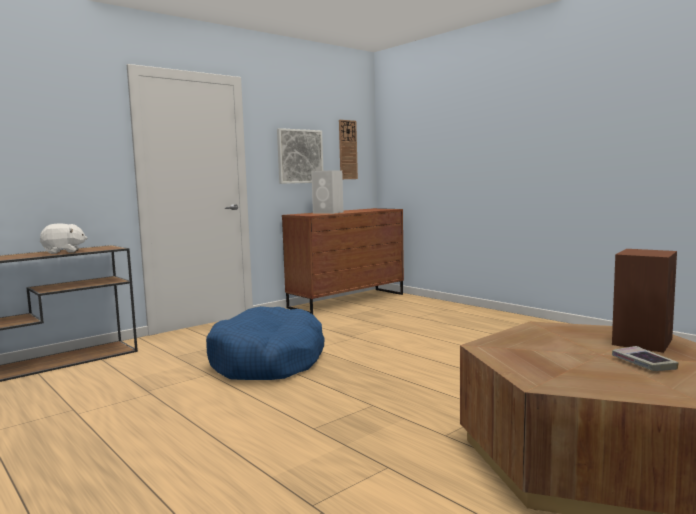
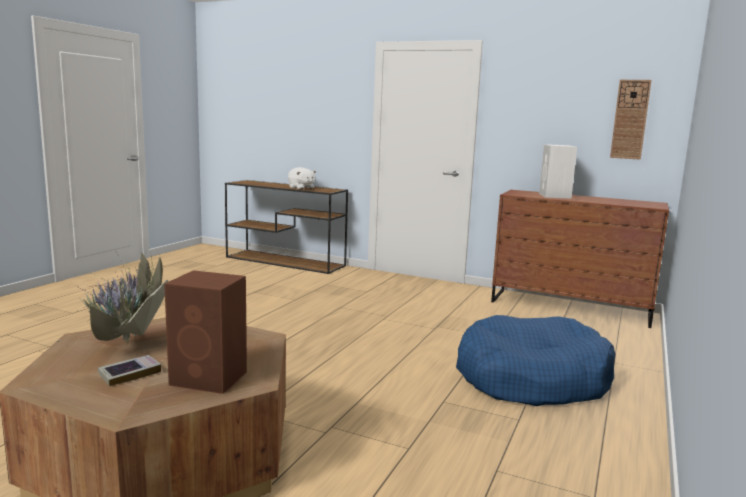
camera: 65 degrees right, 5 degrees up
blue dog bed [206,306,325,380] -> blue dog bed moved to [456,315,615,406]
picture [277,128,323,184] -> none
none -> potted plant [57,248,168,342]

